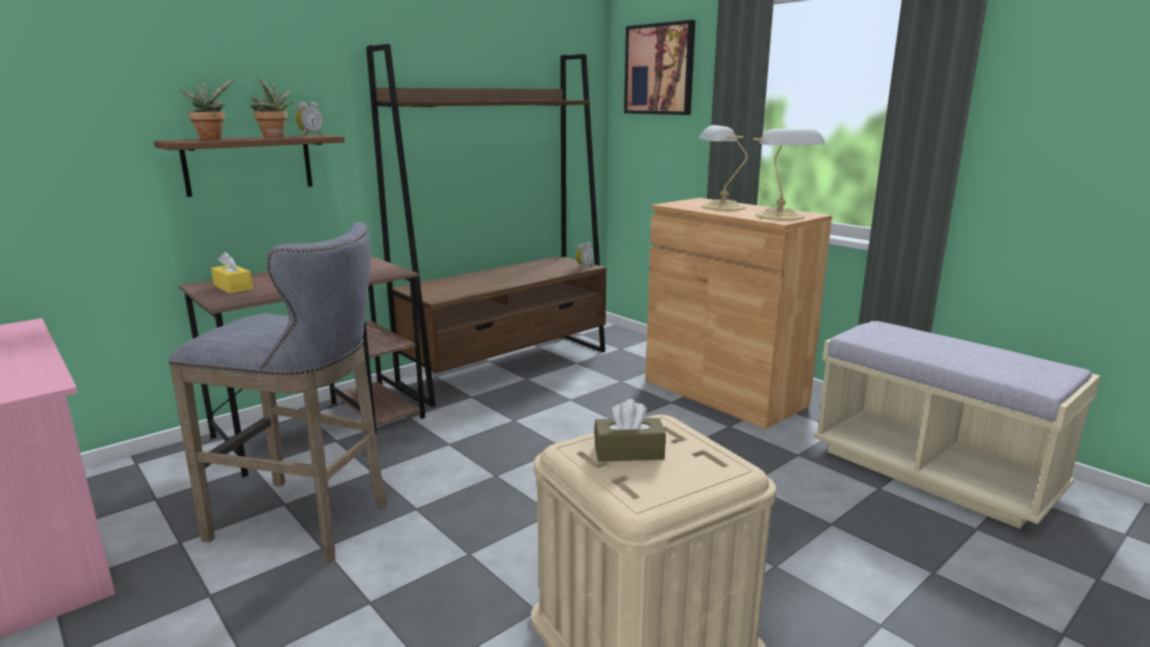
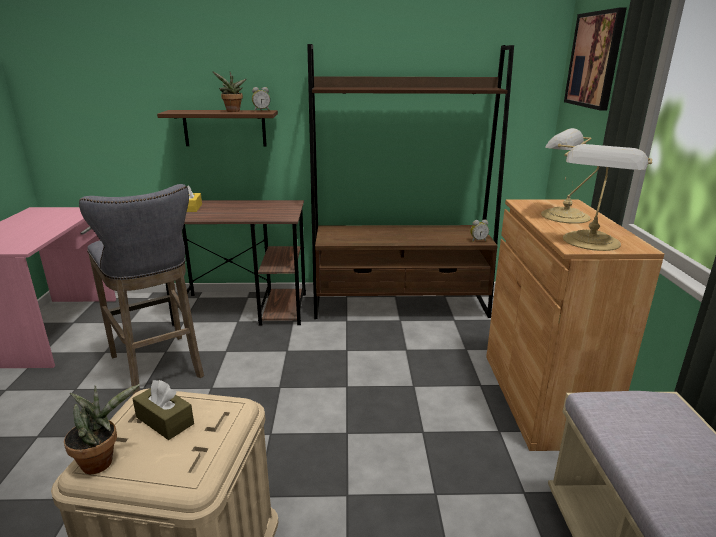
camera: 40 degrees right, 5 degrees up
potted plant [179,78,235,140] -> potted plant moved to [64,384,140,474]

